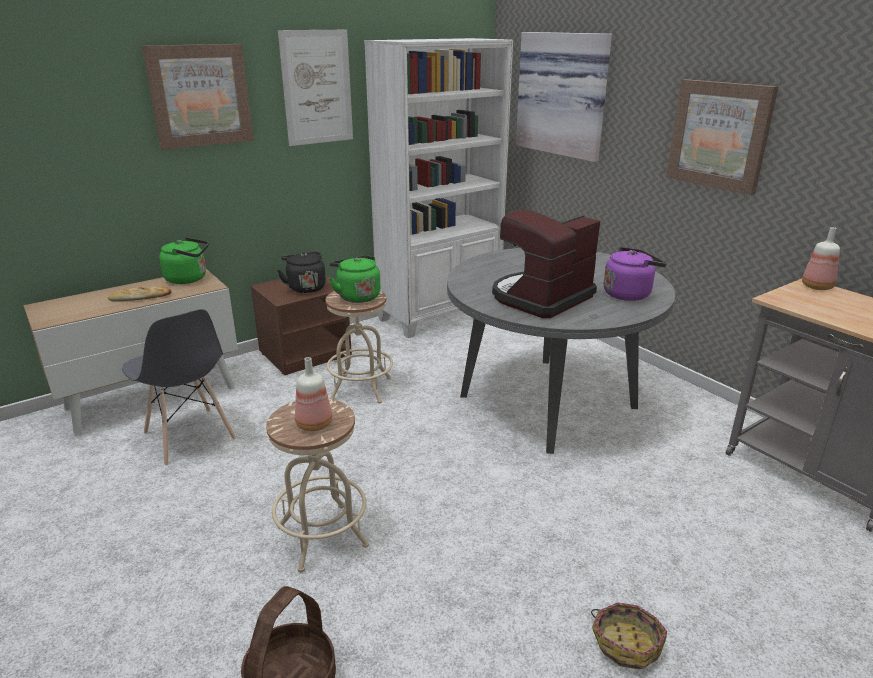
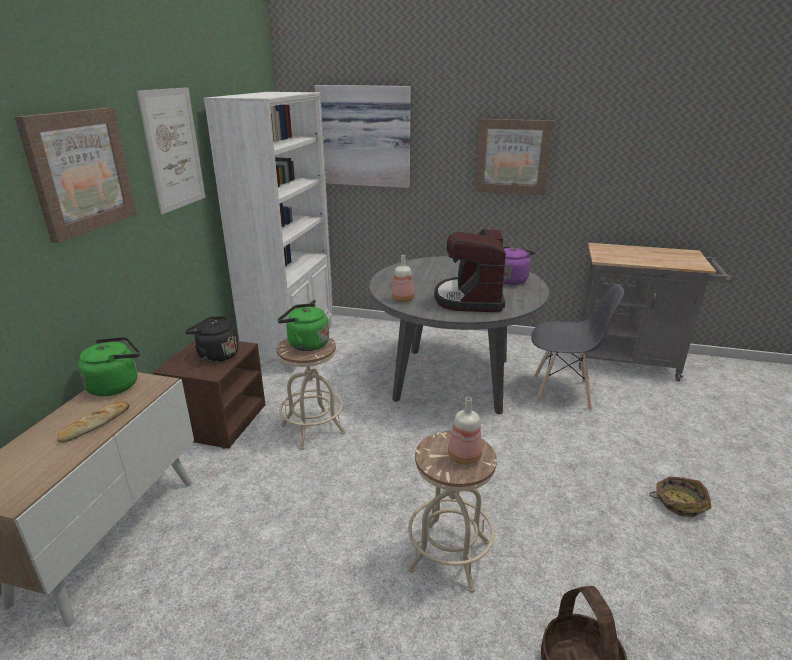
camera: 40 degrees left, 0 degrees up
grey chair [122,309,236,465] -> grey chair moved to [531,284,624,410]
bottle [802,227,840,290] -> bottle moved to [392,255,414,302]

